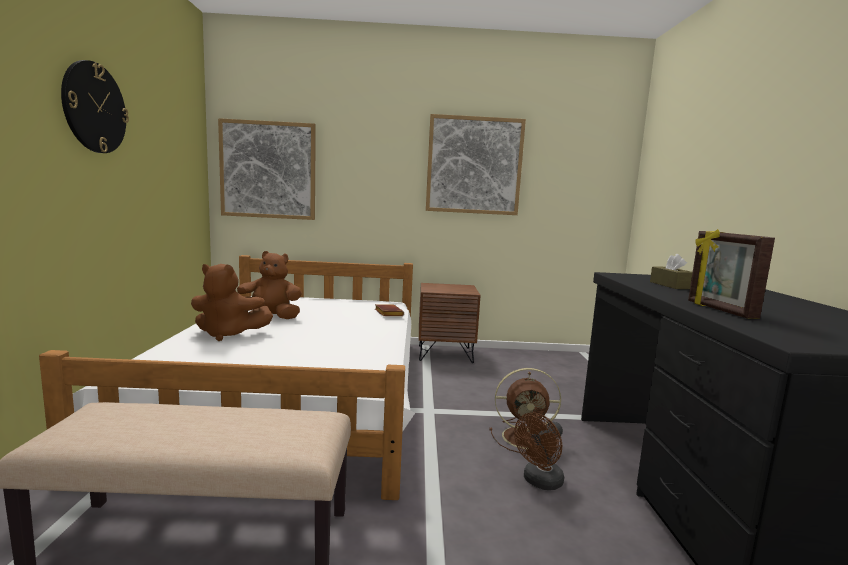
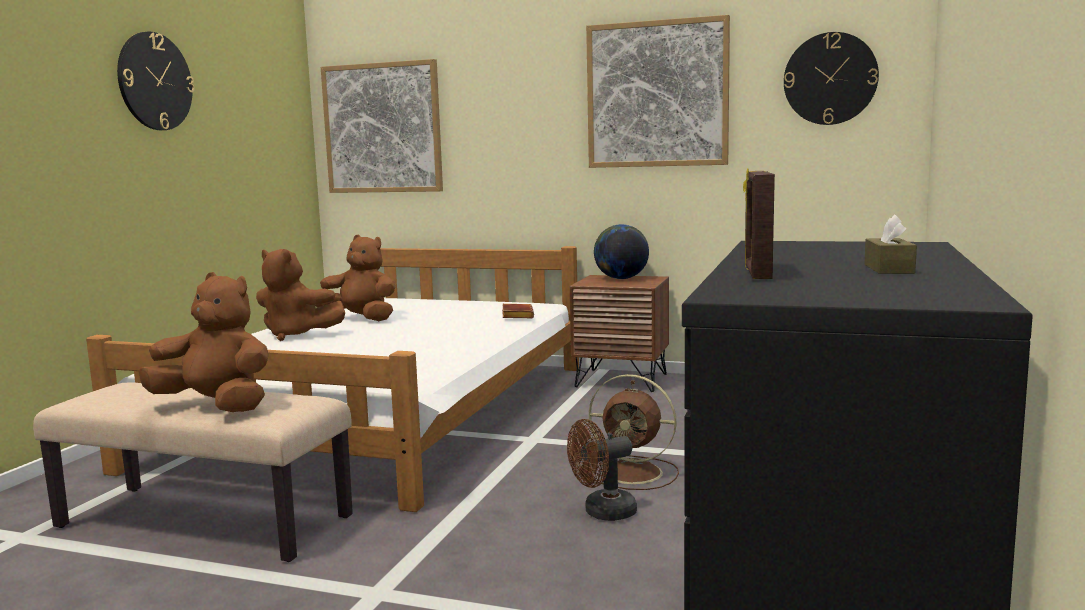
camera: 20 degrees right, 0 degrees up
brown tissue box [650,254,693,289] -> brown tissue box moved to [864,215,917,274]
none -> brown plush toy [139,272,269,412]
none -> globe [594,224,649,279]
none -> wall clock [784,32,879,125]

